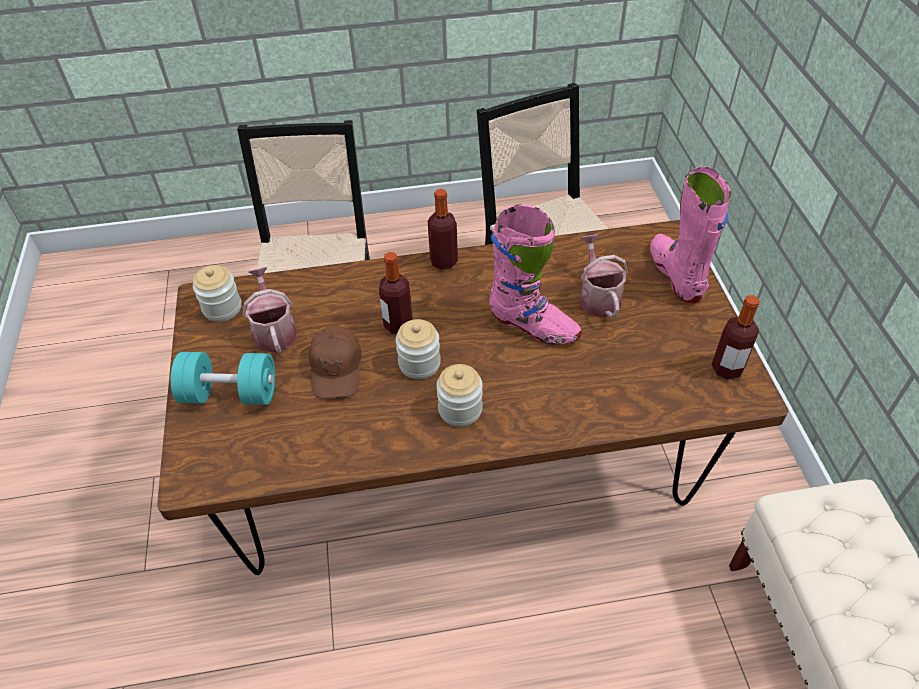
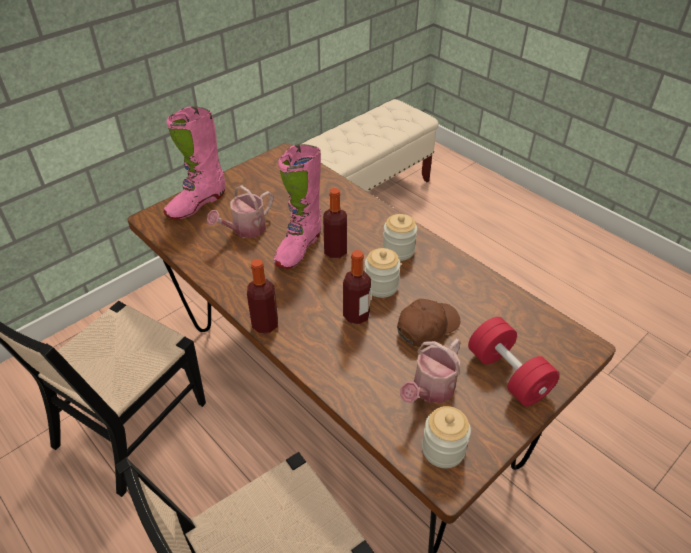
camera: 125 degrees left, 5 degrees down
turquoise dumbbell [171,352,275,405] -> red dumbbell [468,317,560,406]
pink boot [489,204,582,345] -> pink boot turned 150 degrees counterclockwise [274,144,321,269]
bottle [711,295,760,380] -> bottle moved to [323,188,347,259]

